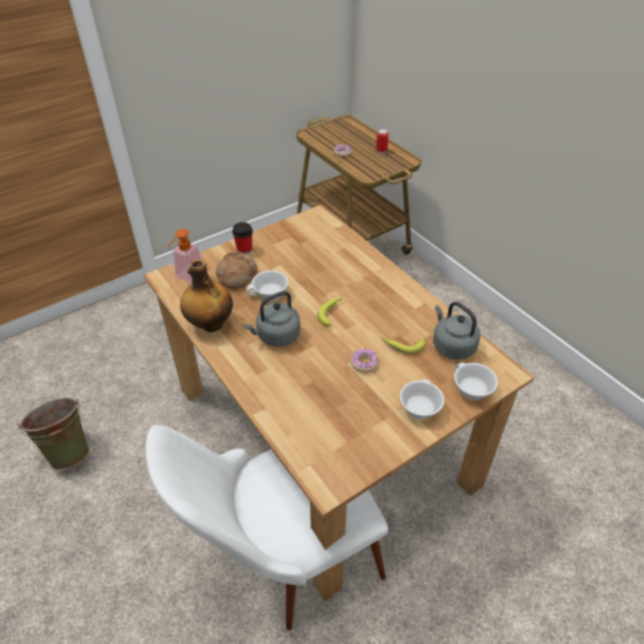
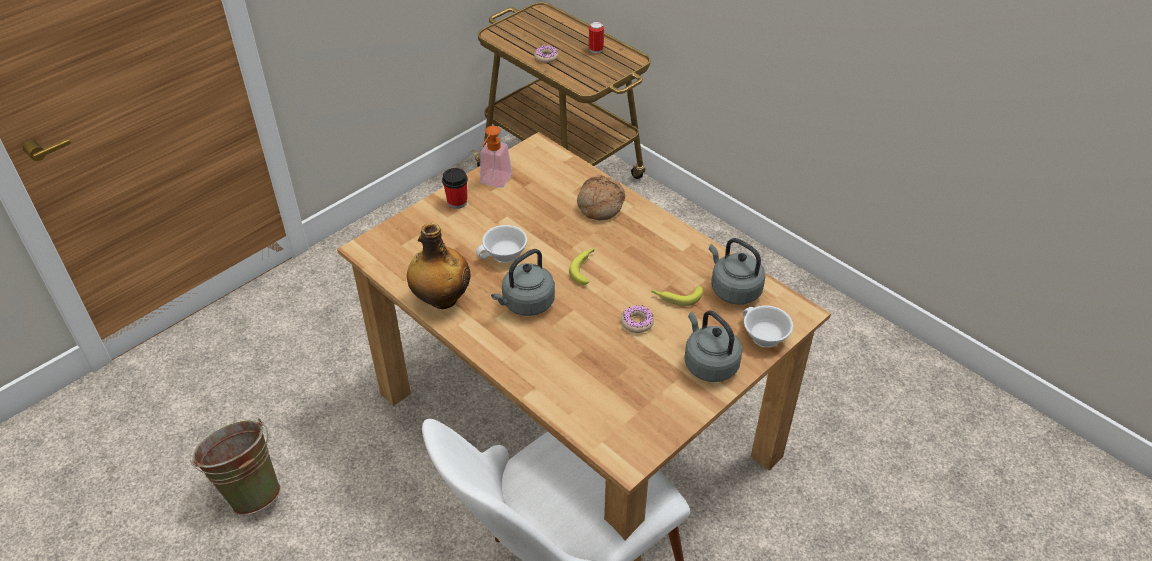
camera: 10 degrees left, 0 degrees up
soap dispenser [167,229,202,282] -> soap dispenser moved to [480,126,512,188]
bread [216,252,257,289] -> bread moved to [577,175,625,220]
white cup [400,379,444,419] -> grey kettle [684,311,742,382]

